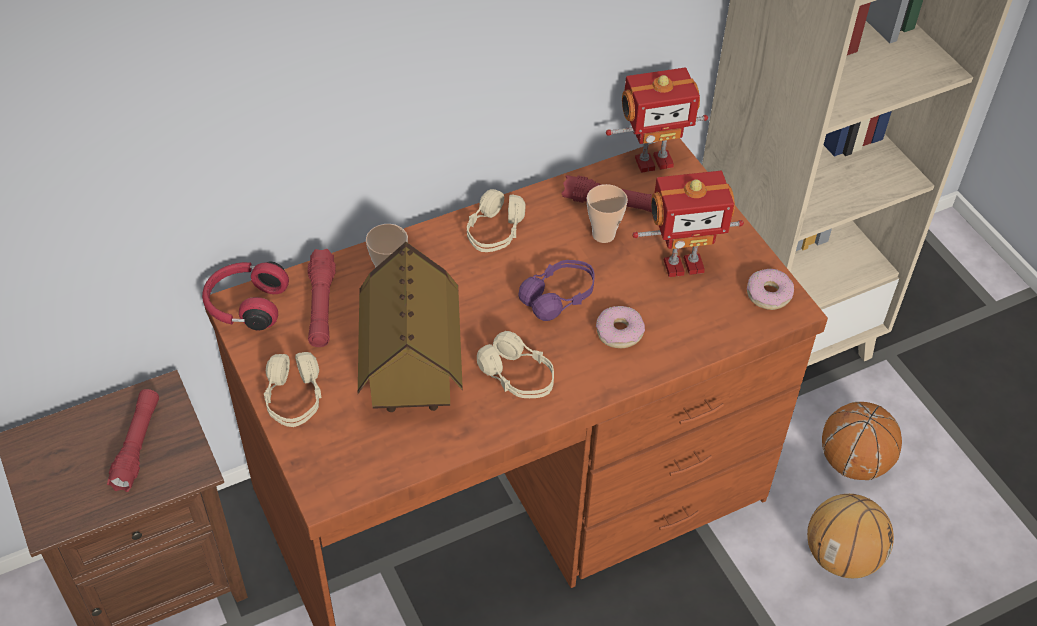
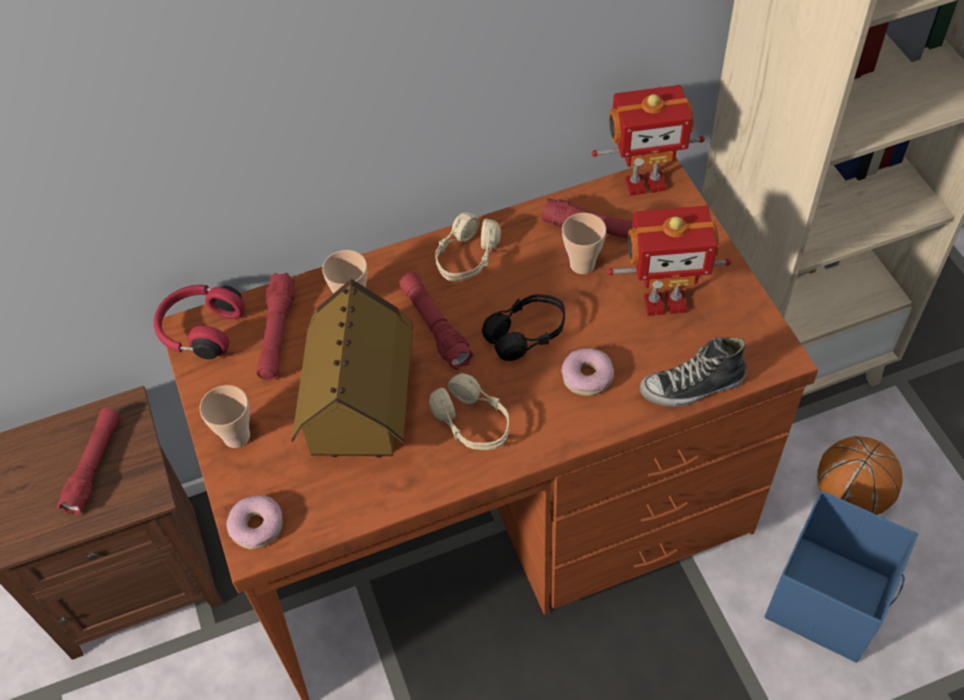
camera: 10 degrees right, 5 degrees up
beige headphones [264,352,322,427] -> cup [200,385,250,448]
purple headphones [518,260,595,321] -> black headphones [482,294,565,361]
donut [747,269,794,310] -> donut moved to [227,495,283,550]
basketball [807,494,894,578] -> blue storage box [764,490,918,663]
none -> red flashlight [399,272,474,370]
none -> shoe [640,337,746,407]

